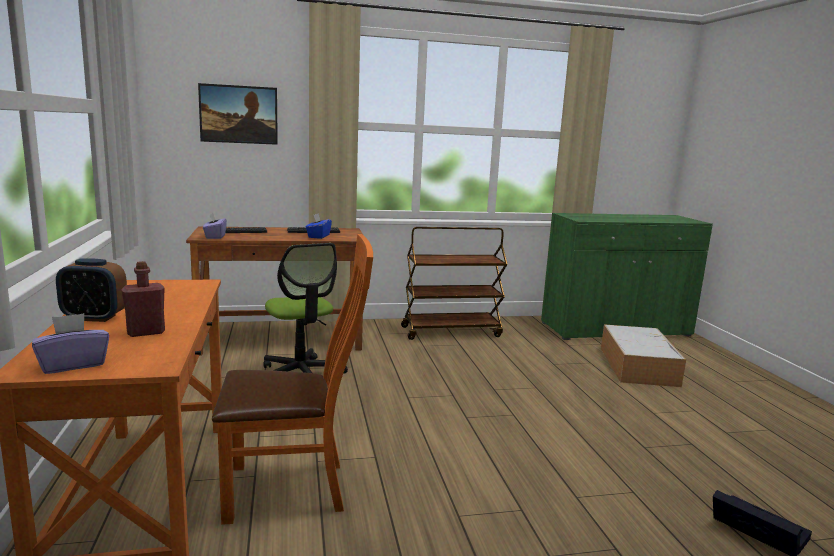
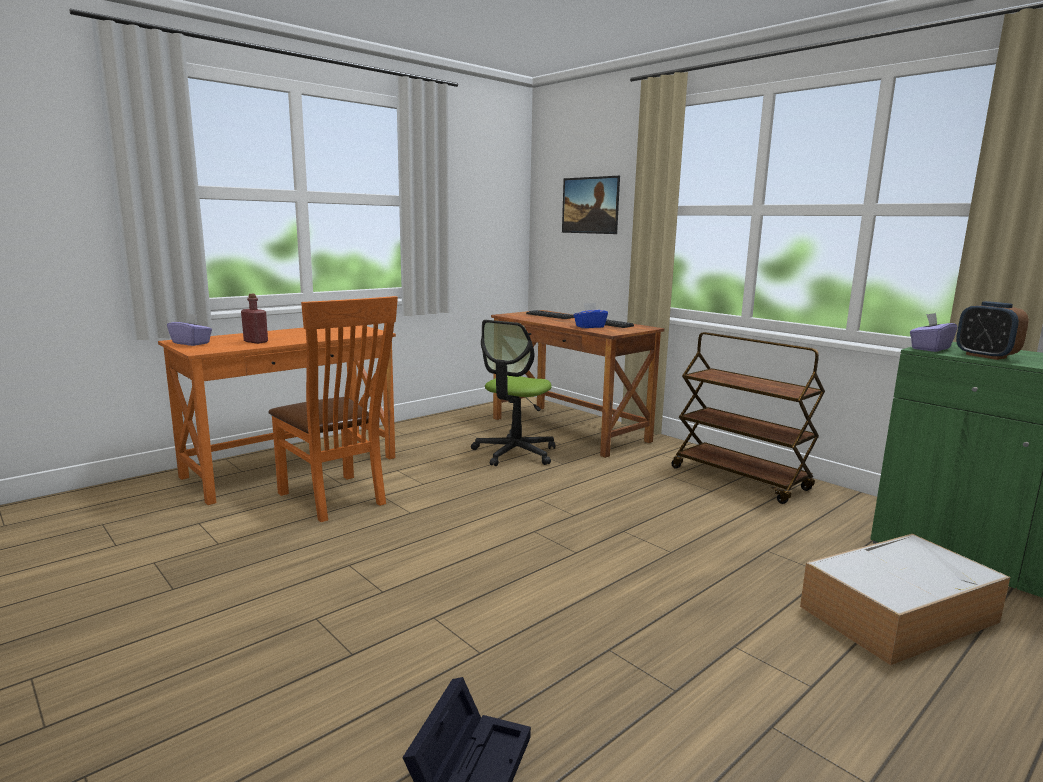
camera: 60 degrees right, 0 degrees up
alarm clock [56,258,127,322] -> alarm clock moved to [956,301,1029,360]
purple tissue box [203,213,227,239] -> purple tissue box moved to [910,313,958,352]

